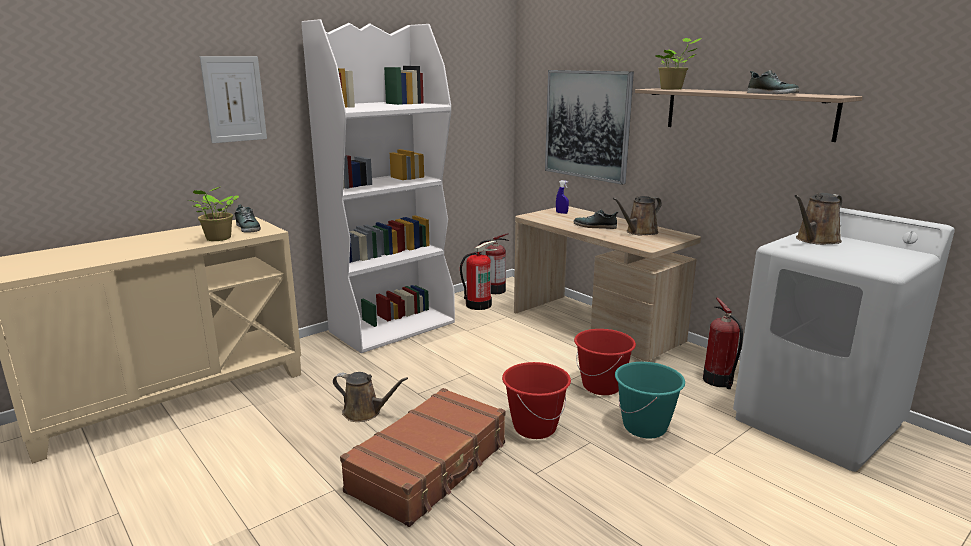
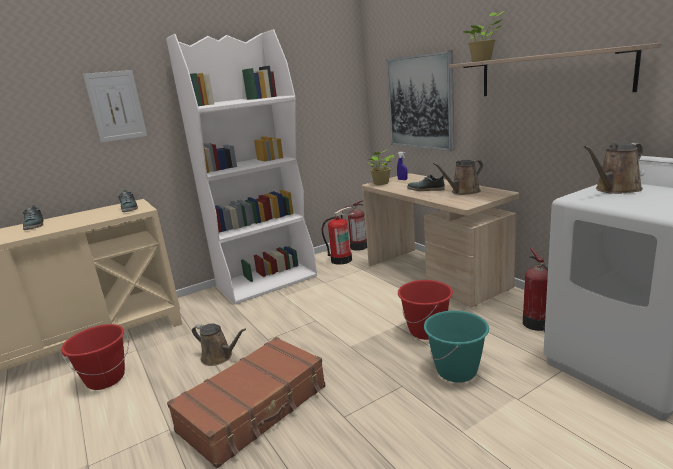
camera: 10 degrees right, 0 degrees up
potted plant [188,187,239,241] -> potted plant moved to [367,149,394,185]
red bucket [502,362,571,439] -> red bucket moved to [61,324,129,390]
shoe [747,70,799,94] -> shoe moved to [23,205,44,230]

